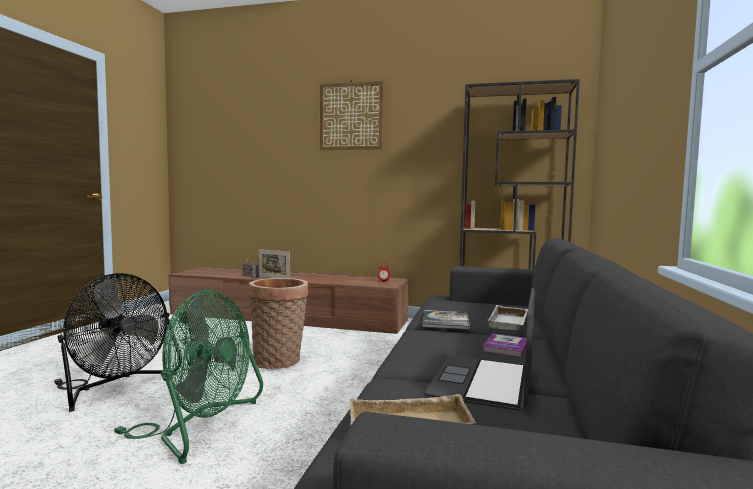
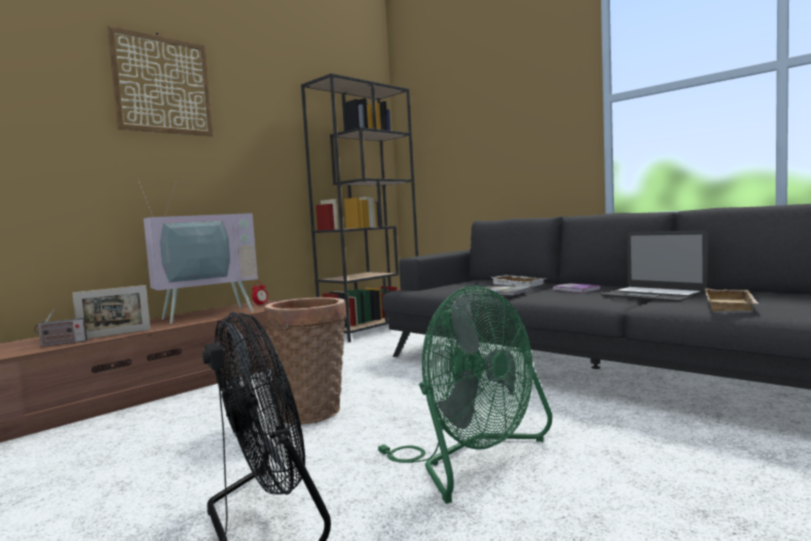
camera: 60 degrees left, 0 degrees up
green fan [114,290,263,464] -> green fan turned 90 degrees clockwise [378,285,552,504]
none -> television [138,179,258,324]

